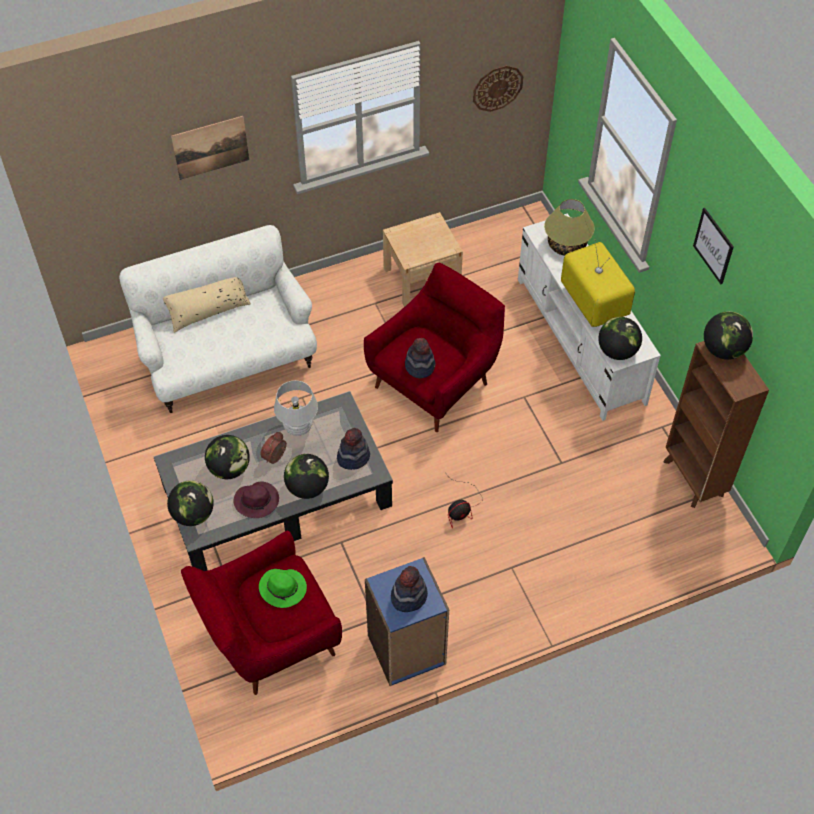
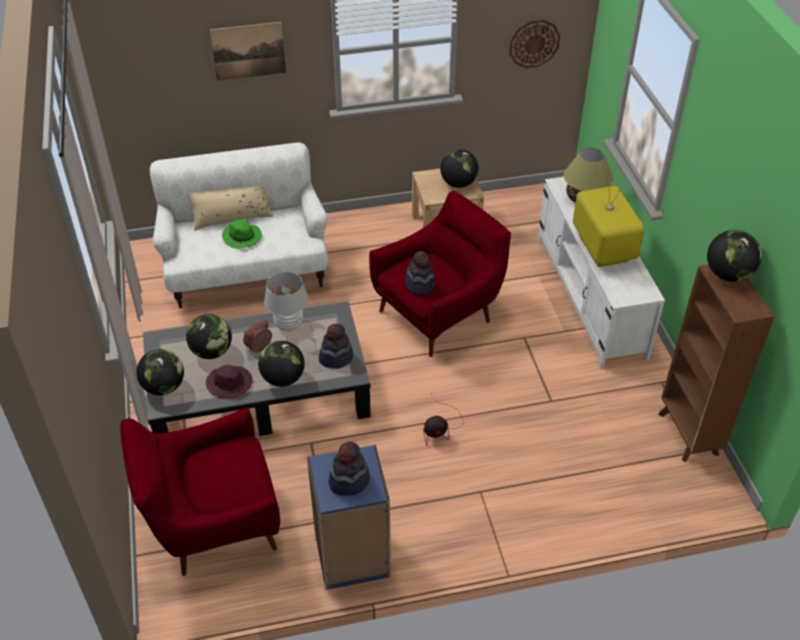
camera: 10 degrees right, 10 degrees down
green hat [259,569,307,608] -> green hat moved to [222,219,262,249]
globe [598,317,642,360] -> globe moved to [440,149,479,188]
picture [693,208,734,284] -> none

